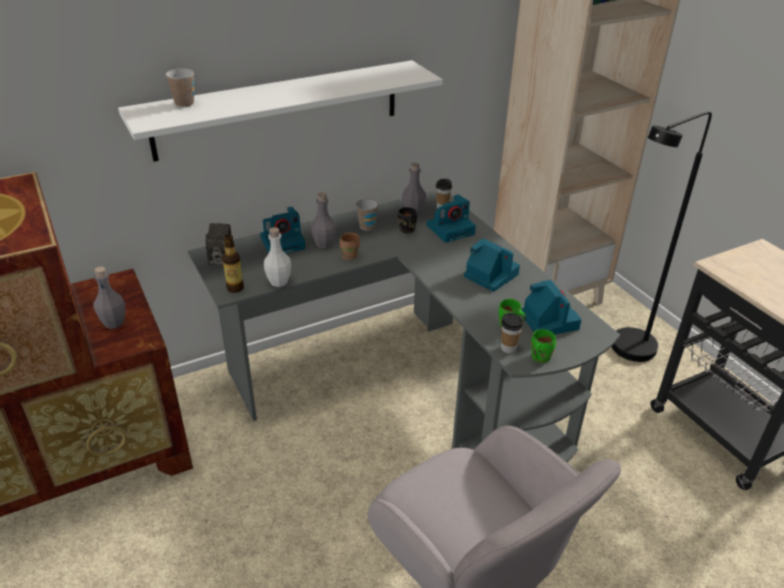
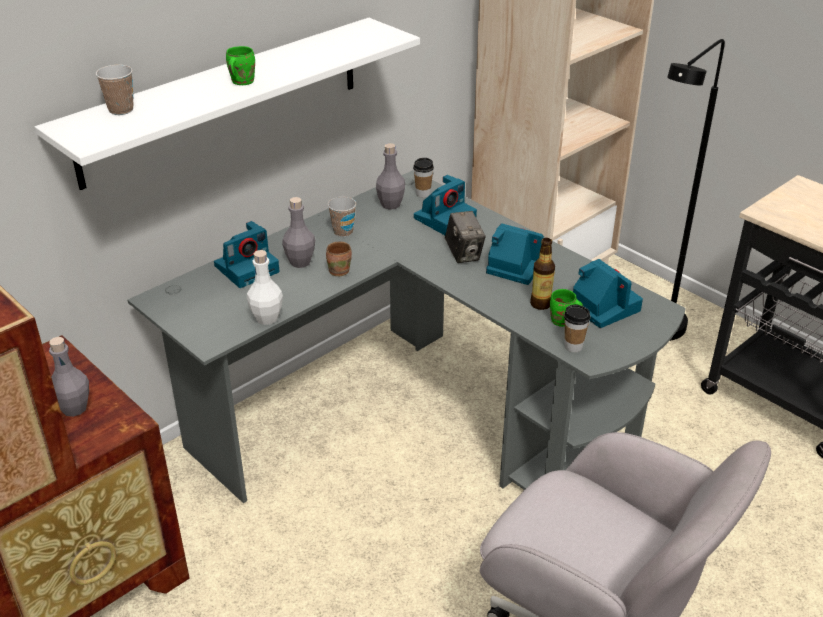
camera: 15 degrees left, 0 degrees up
camera [205,223,231,265] -> camera moved to [445,211,486,263]
bottle [222,234,244,293] -> bottle moved to [530,238,555,310]
black mug [398,207,417,233] -> none
green mug [531,329,556,363] -> green mug moved to [226,46,255,85]

